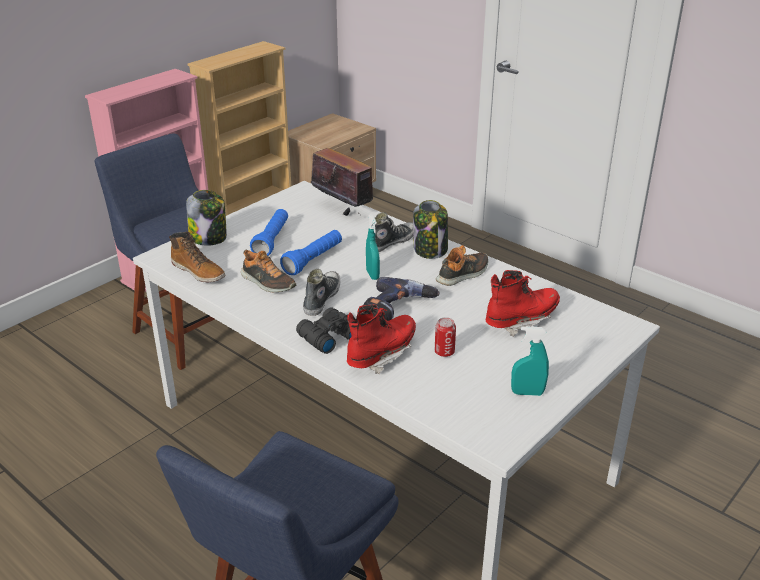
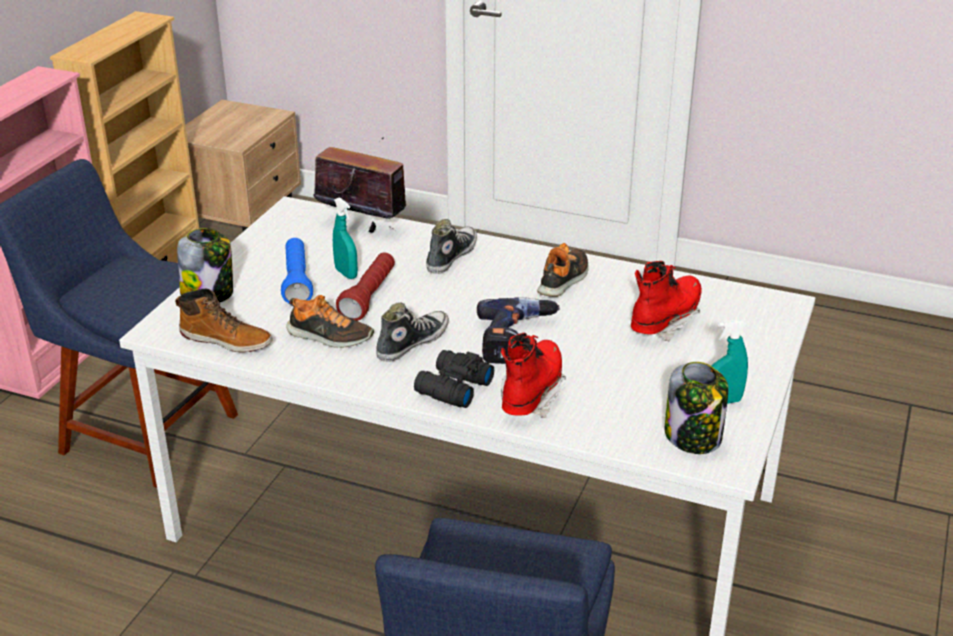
camera: 20 degrees left, 0 degrees up
blue flashlight [280,230,342,275] -> red flashlight [336,253,395,321]
shoe [303,269,340,316] -> shoe turned 45 degrees clockwise [376,302,449,362]
turquoise spray bottle [366,214,380,280] -> turquoise spray bottle moved to [333,197,358,279]
jar [413,200,448,259] -> jar moved to [664,362,728,454]
can [435,317,456,357] -> none

